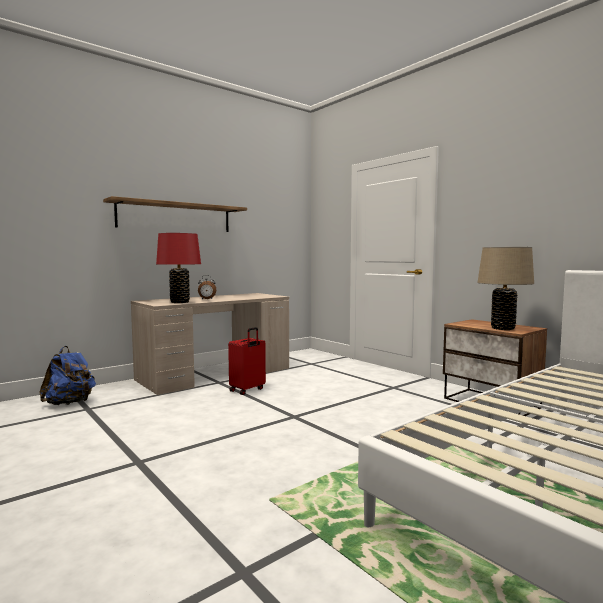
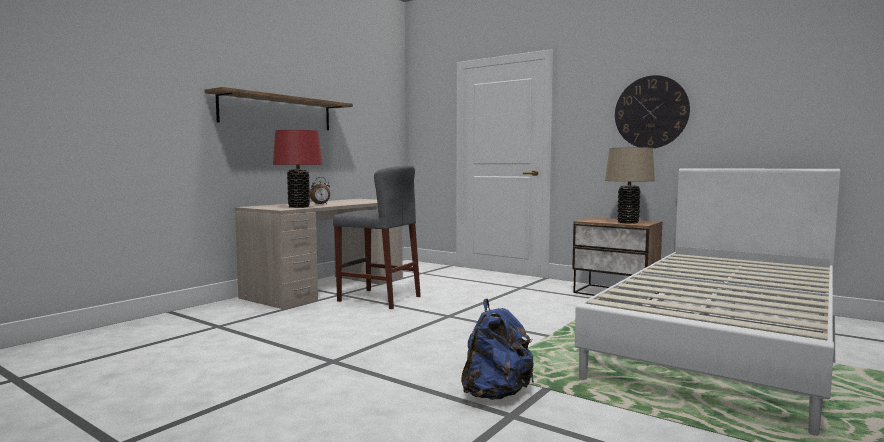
camera: 15 degrees left, 0 degrees up
blue backpack [39,346,96,405] -> blue backpack moved to [461,299,534,400]
red suitcase [228,327,266,395] -> grey stool [333,166,421,309]
none -> wall clock [615,75,690,148]

